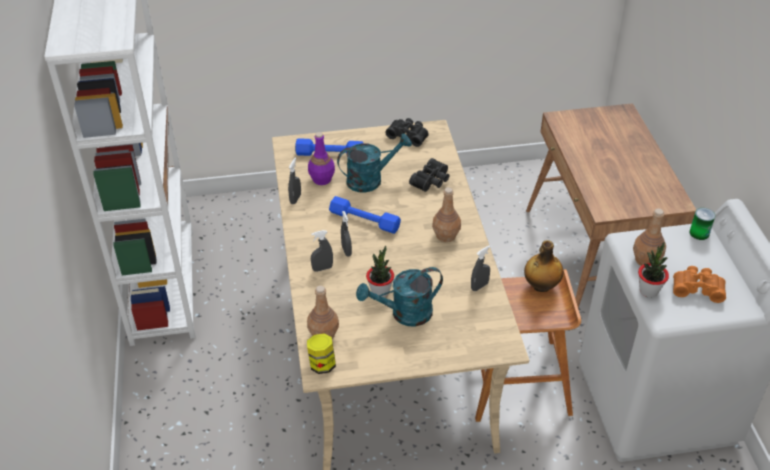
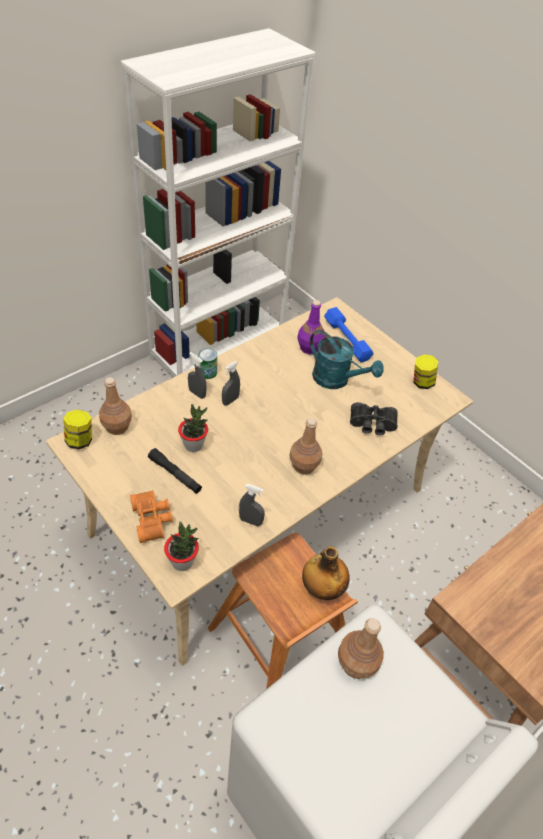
camera: 55 degrees right, 5 degrees up
grey spray bottle [288,158,301,204] -> none
blue dumbbell [329,196,401,234] -> none
turquoise watering can [356,267,443,326] -> black flashlight [148,448,202,494]
black binoculars [385,118,429,147] -> jar [413,354,438,389]
potted plant [638,242,669,298] -> potted plant moved to [164,522,199,571]
orange binoculars [673,266,726,303] -> orange binoculars moved to [130,490,173,543]
can [689,208,715,240] -> can moved to [199,348,217,379]

